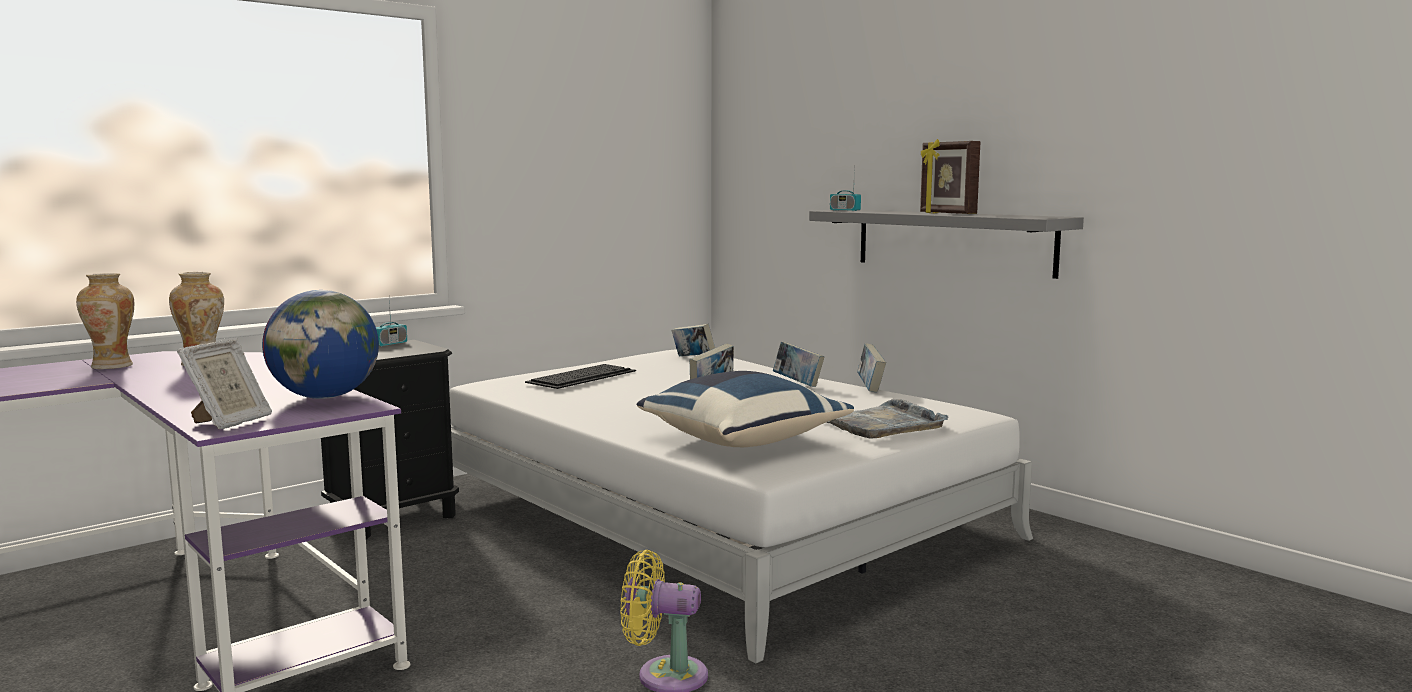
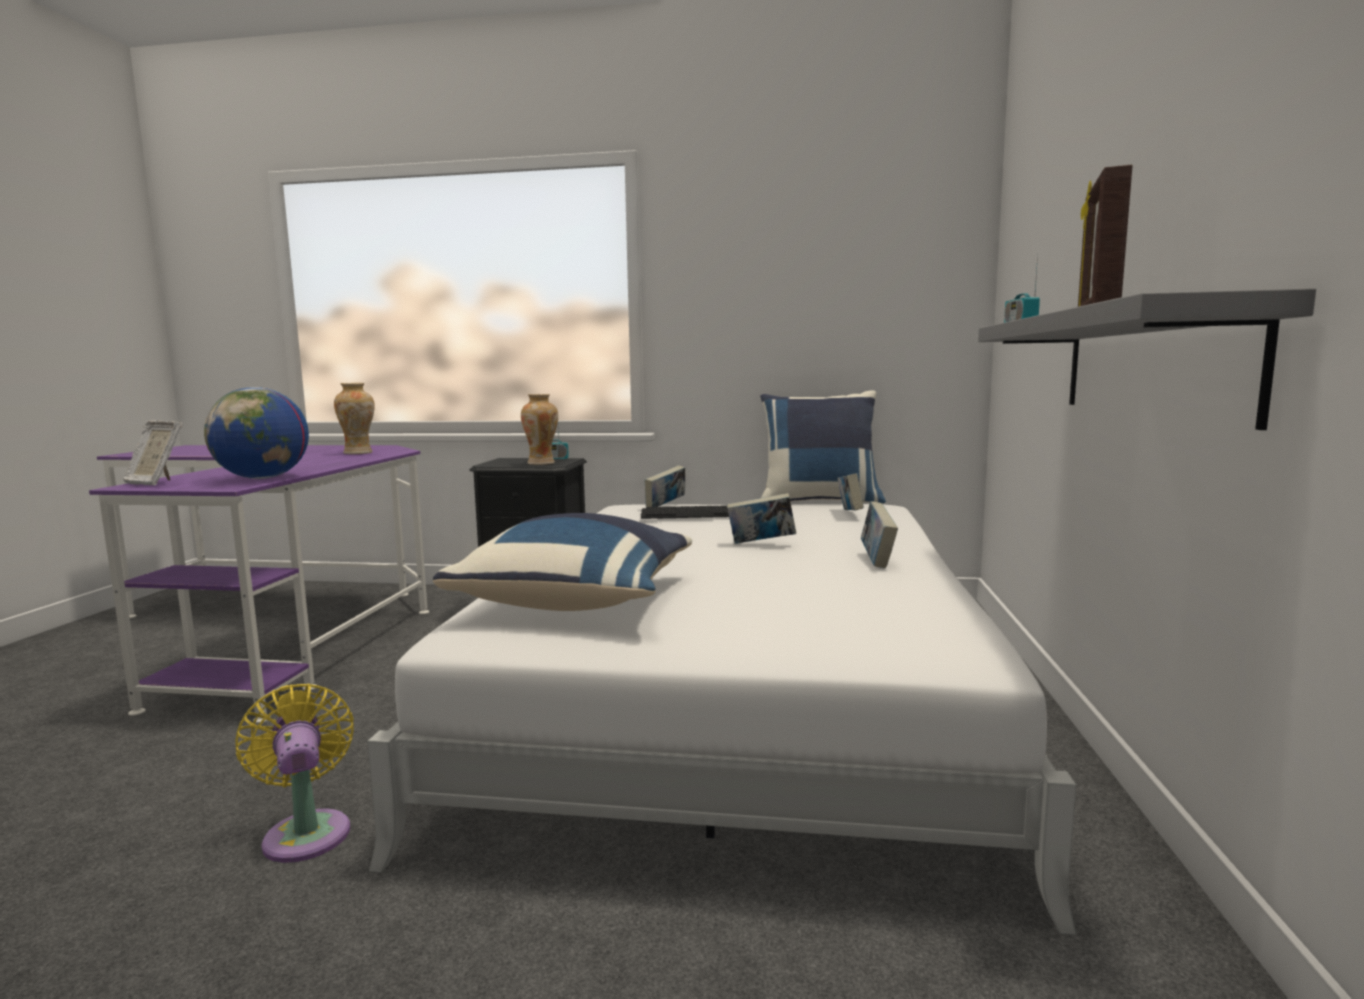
camera: 50 degrees right, 0 degrees up
vase [76,273,134,369] -> vase moved to [521,394,558,465]
picture frame [177,339,272,429] -> picture frame turned 45 degrees clockwise [123,420,183,485]
grey tray [827,399,949,439] -> none
book [857,343,886,392] -> book moved to [645,465,685,507]
none -> blue pillow [760,390,886,504]

